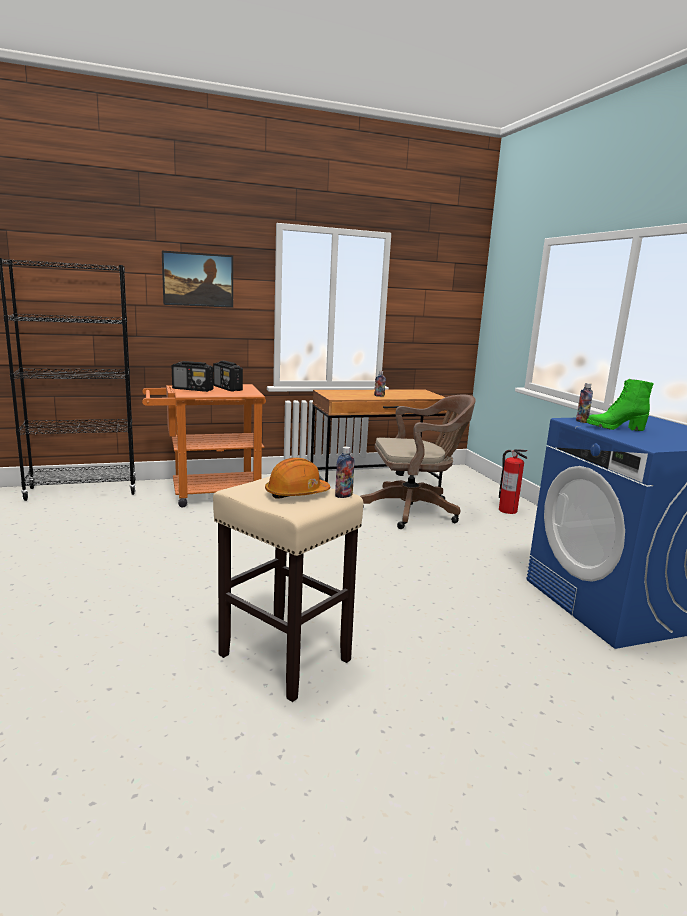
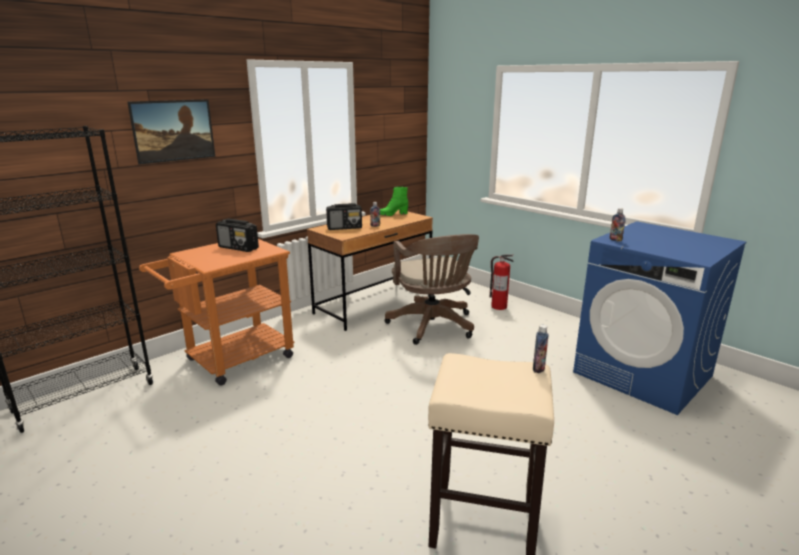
camera: 25 degrees left, 5 degrees up
radio [172,361,213,392] -> radio moved to [326,203,362,230]
orange hard hat [265,458,330,499] -> none
brown office chair [360,394,476,529] -> brown office chair turned 105 degrees clockwise [385,234,479,345]
green boot [587,379,654,431] -> green boot moved to [380,187,408,216]

